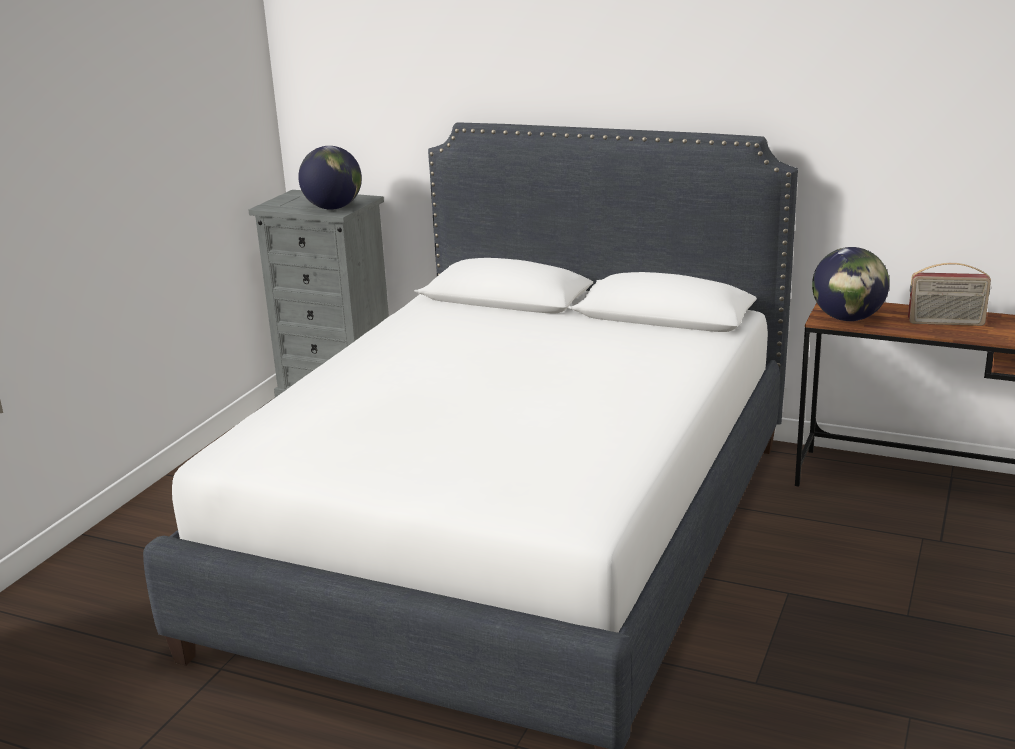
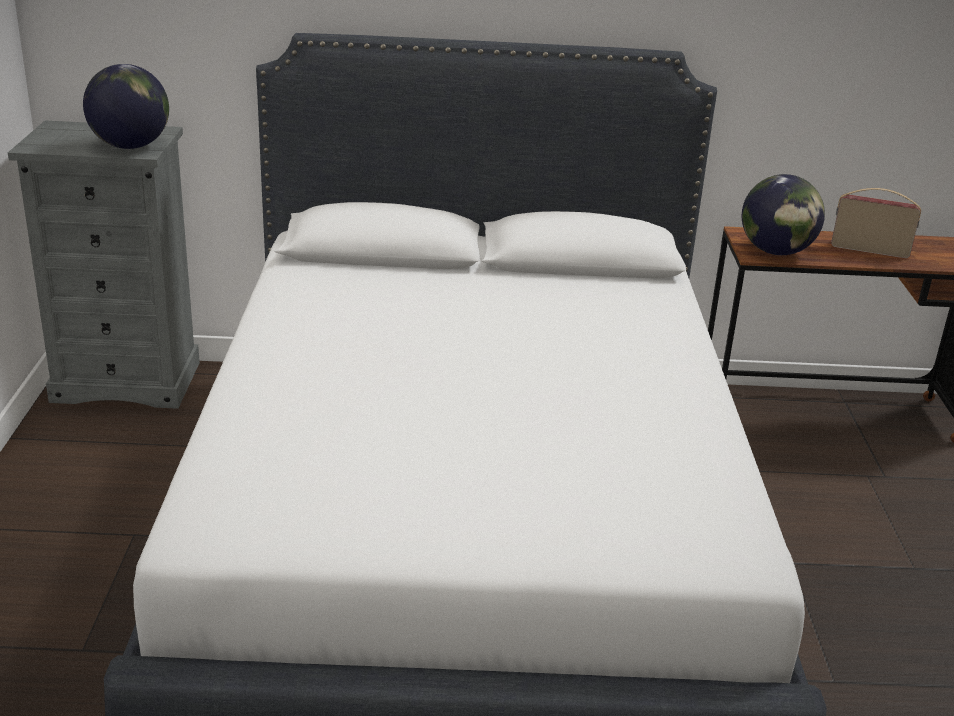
camera: 25 degrees left, 5 degrees up
radio [908,263,991,326] -> radio turned 150 degrees counterclockwise [831,188,921,258]

